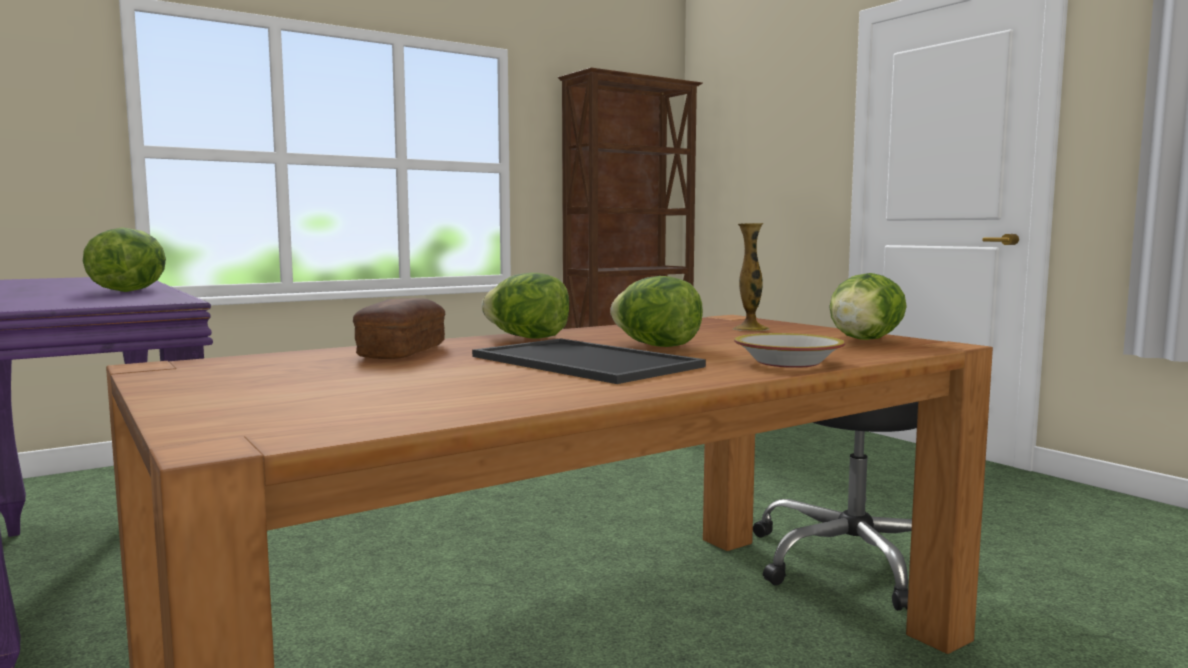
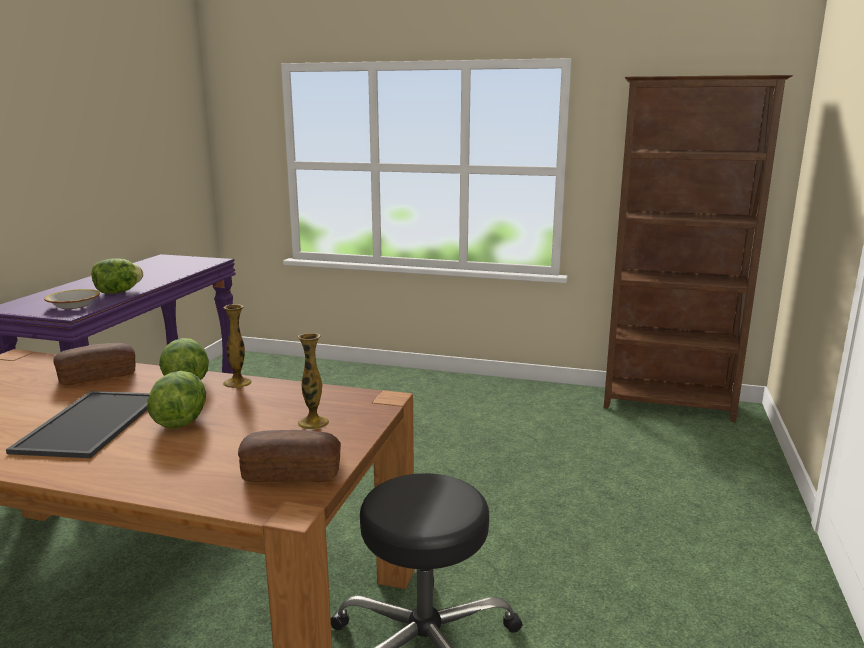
camera: 50 degrees right, 10 degrees up
bowl [734,333,845,368] -> bowl moved to [44,289,100,309]
lettuce [829,273,907,340] -> bread [238,430,341,483]
none -> vase [223,304,252,388]

